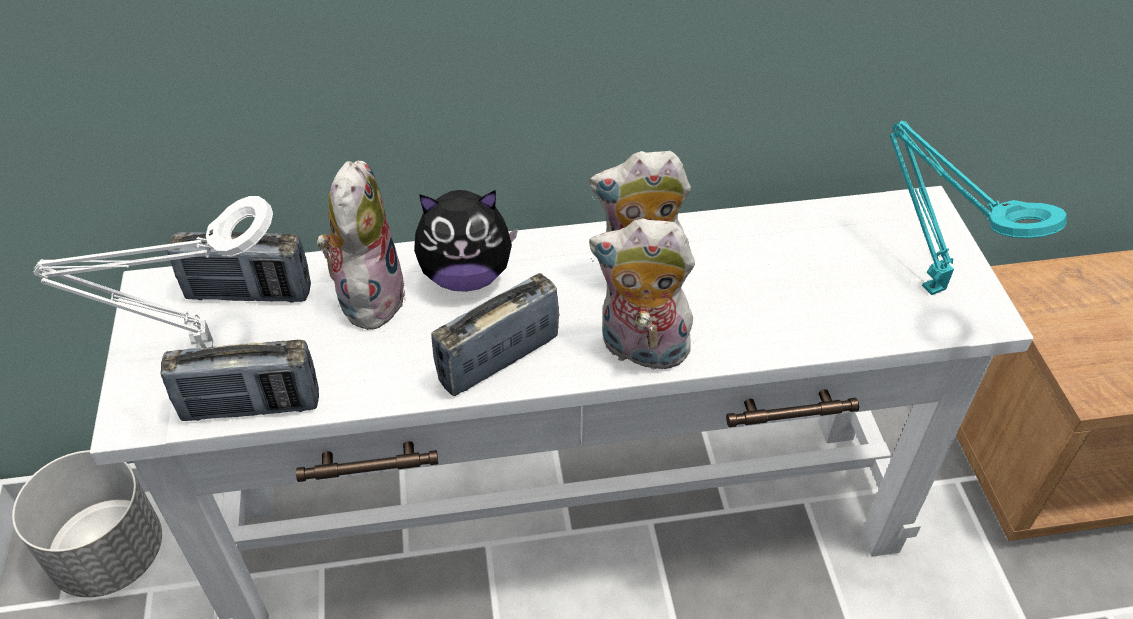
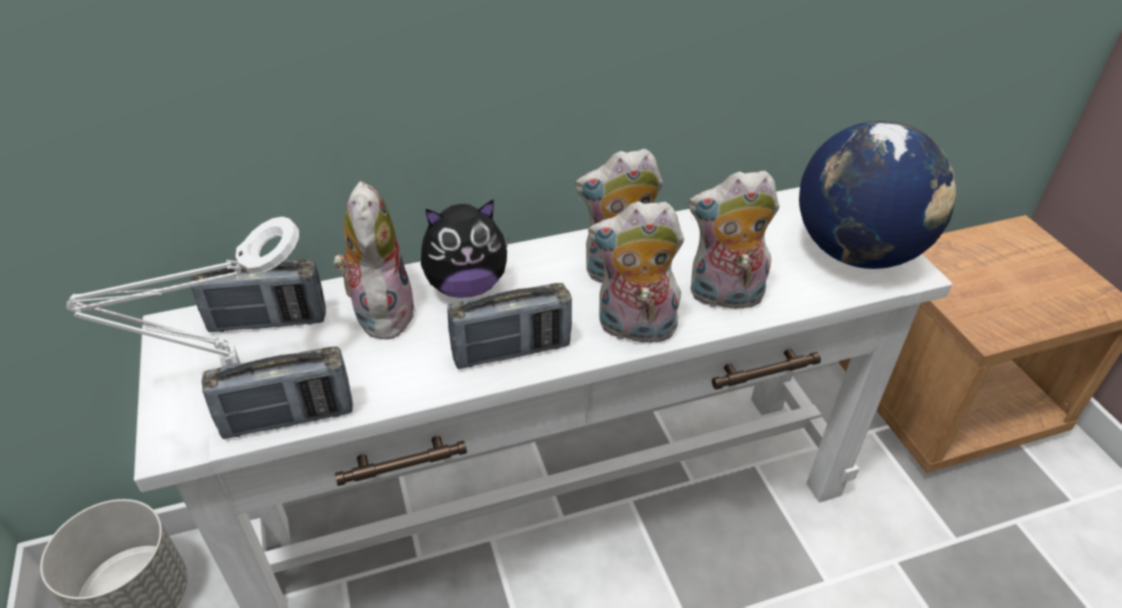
camera: 10 degrees left, 5 degrees down
radio [431,273,560,396] -> radio turned 150 degrees counterclockwise [447,283,572,369]
turquoise table lamp [889,121,1067,295] -> globe [799,121,956,269]
none -> plush toy [688,170,780,314]

